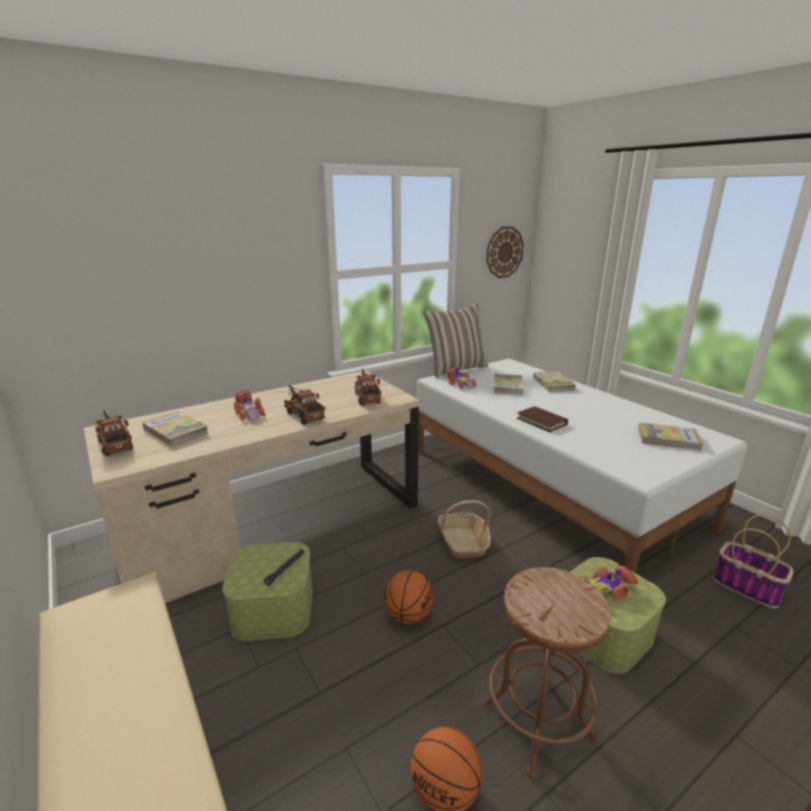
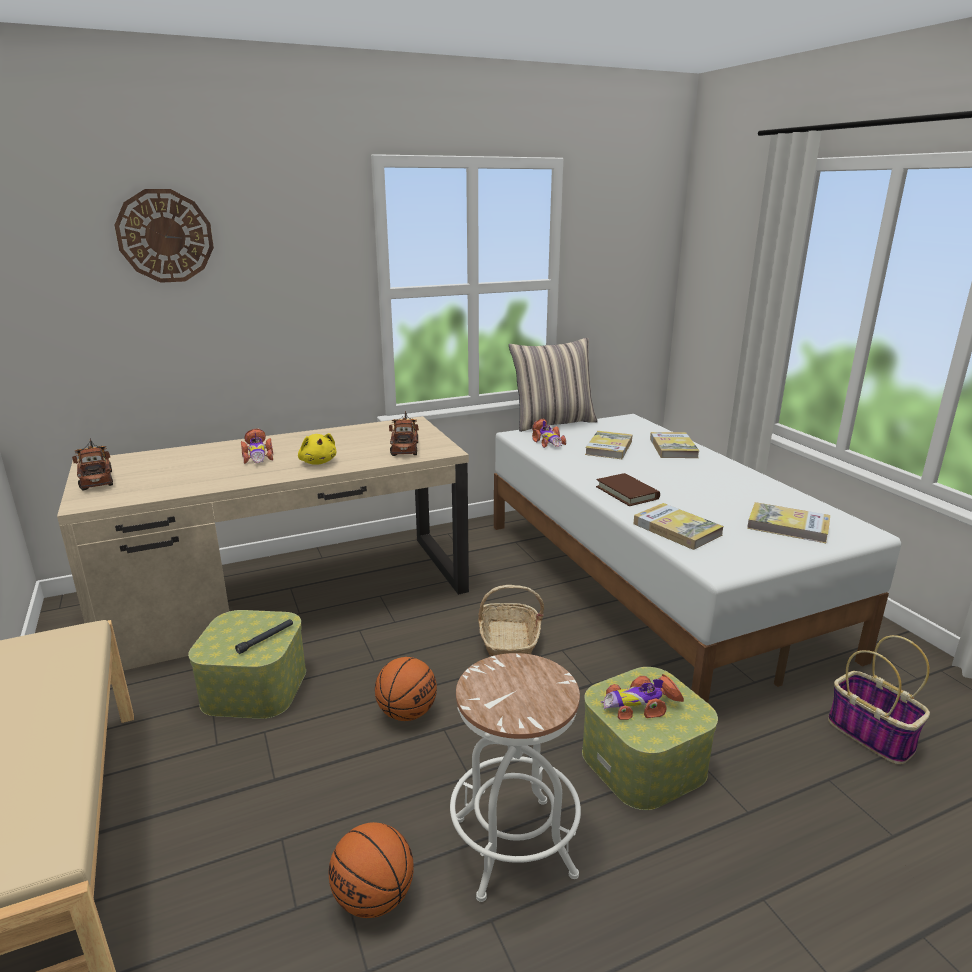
camera: 10 degrees right, 0 degrees up
book [142,411,208,447] -> book moved to [633,503,724,550]
toy truck [284,385,325,425] -> yellow plush toy [298,433,336,465]
brown stool [483,567,611,778] -> white stool [450,653,581,902]
wall clock [486,226,524,278] -> wall clock moved to [115,189,214,283]

